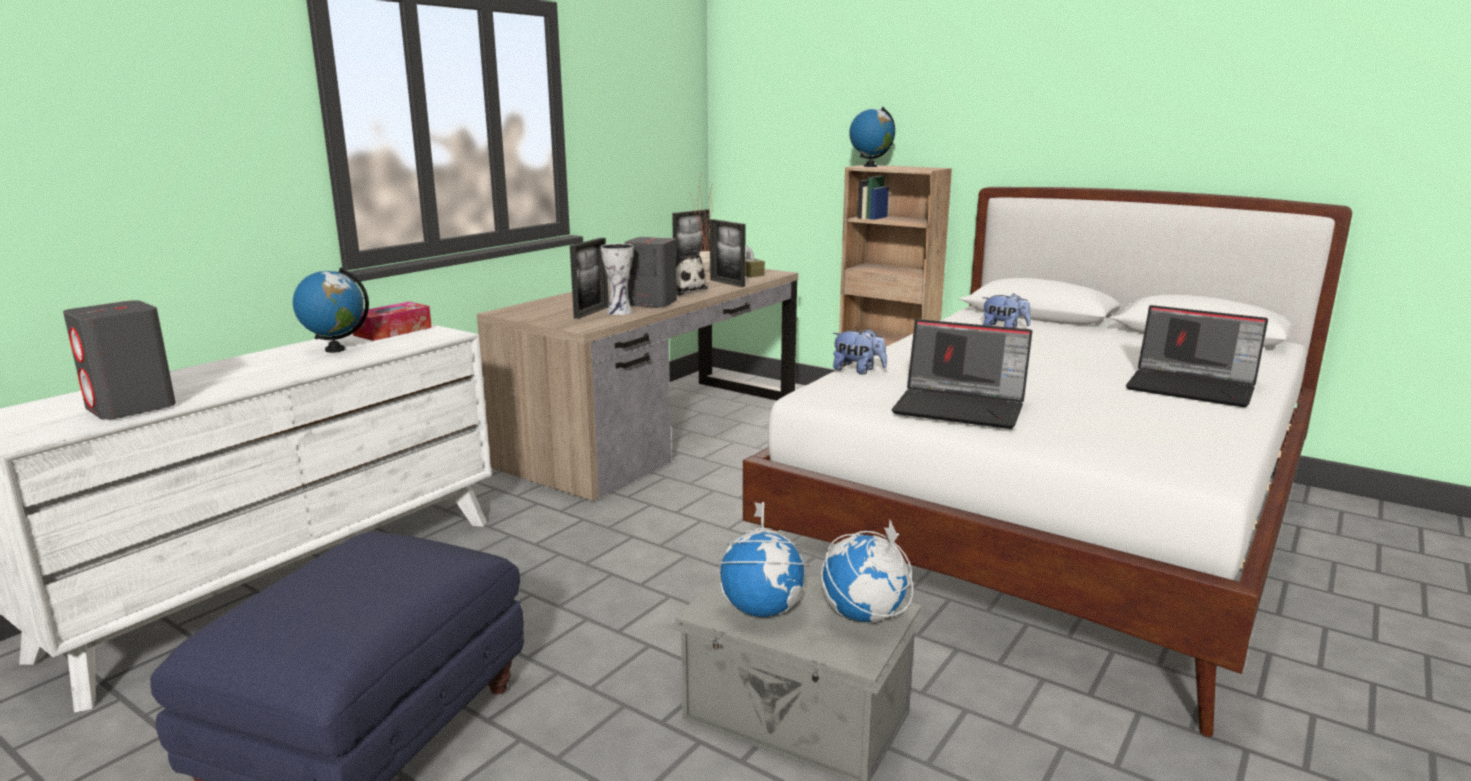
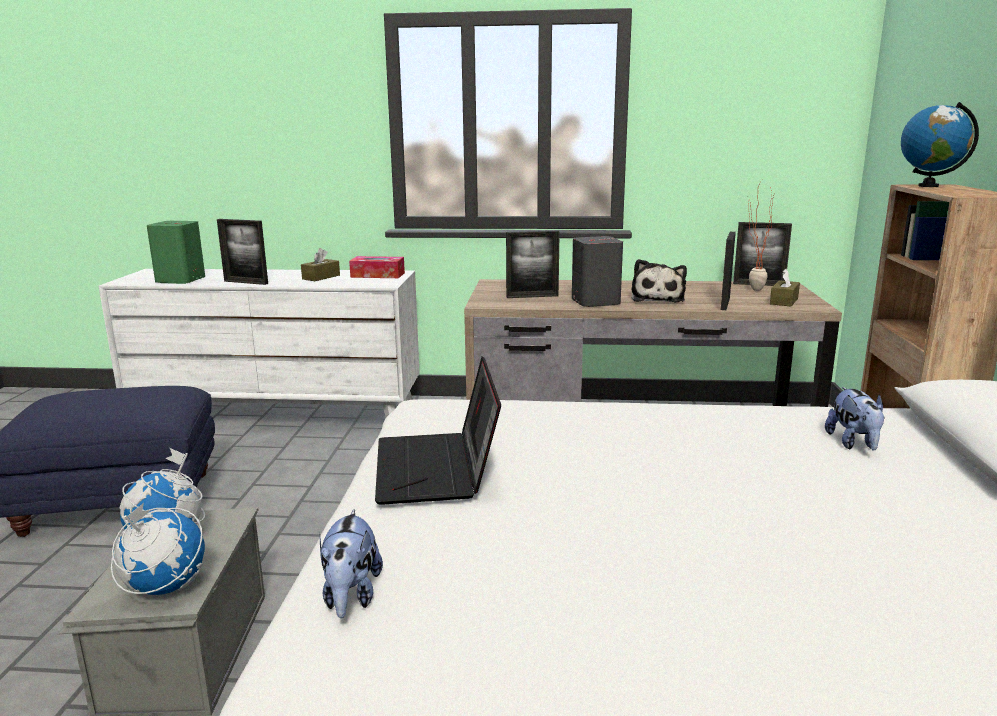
camera: 60 degrees right, 0 degrees up
grey speaker [63,300,176,420] -> green speaker [147,221,205,284]
globe [293,267,369,353] -> brown tissue box [301,248,340,281]
vase [600,243,634,315] -> none
plush toy [832,328,887,374] -> plush toy moved to [319,509,383,618]
laptop [1126,305,1268,407] -> none
none -> picture frame [217,219,268,285]

